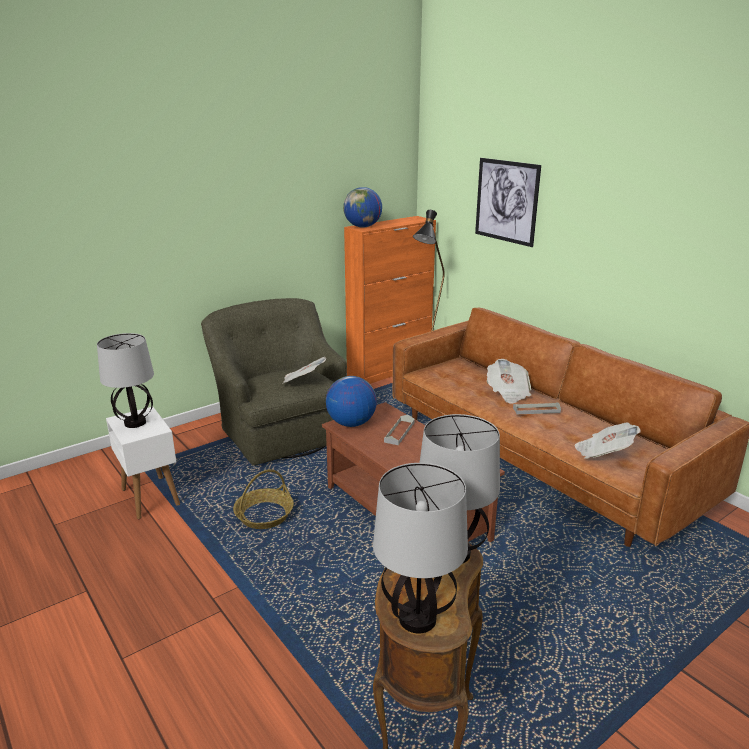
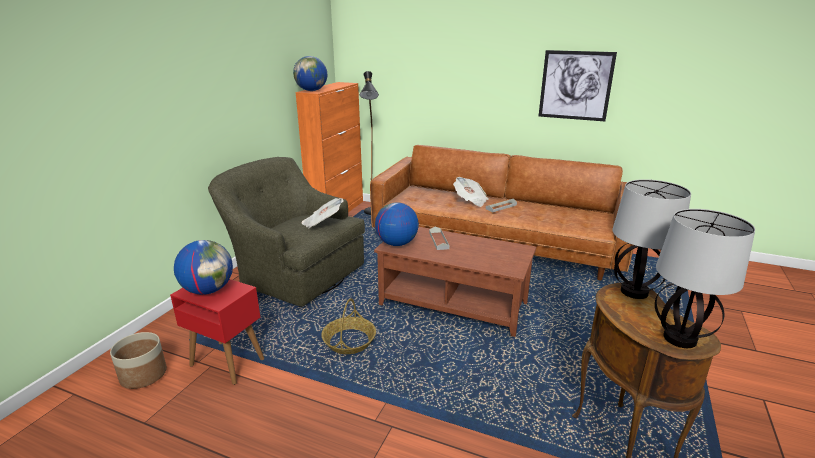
camera: 30 degrees left, 0 degrees up
table lamp [97,333,154,428] -> globe [174,240,233,295]
white side table [106,407,180,519] -> red side table [170,279,264,385]
picture [475,158,541,247] -> picture moved to [539,50,617,121]
newspaper [575,423,641,459] -> none
none -> planter [110,332,167,389]

